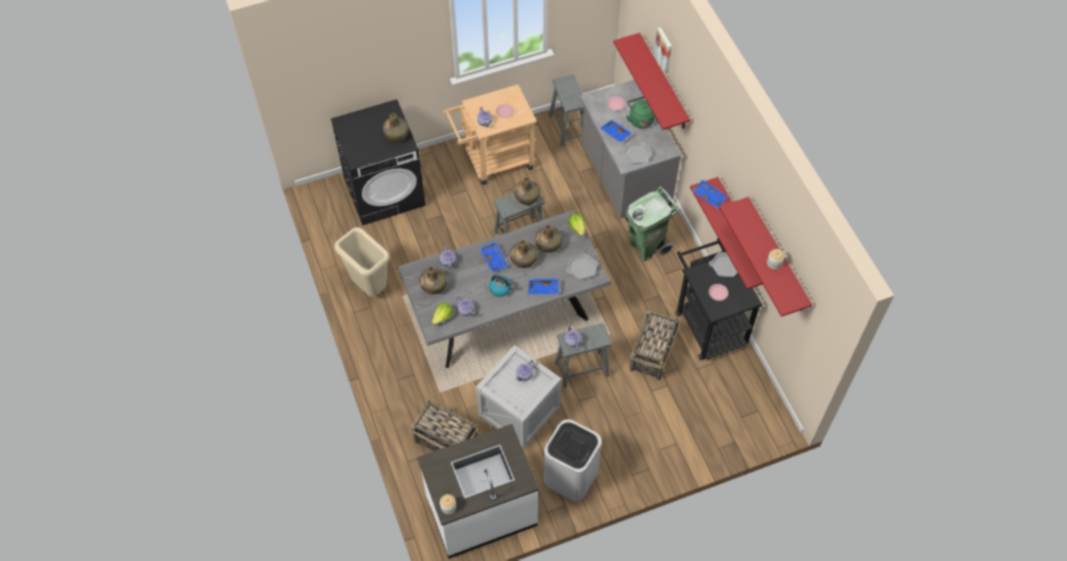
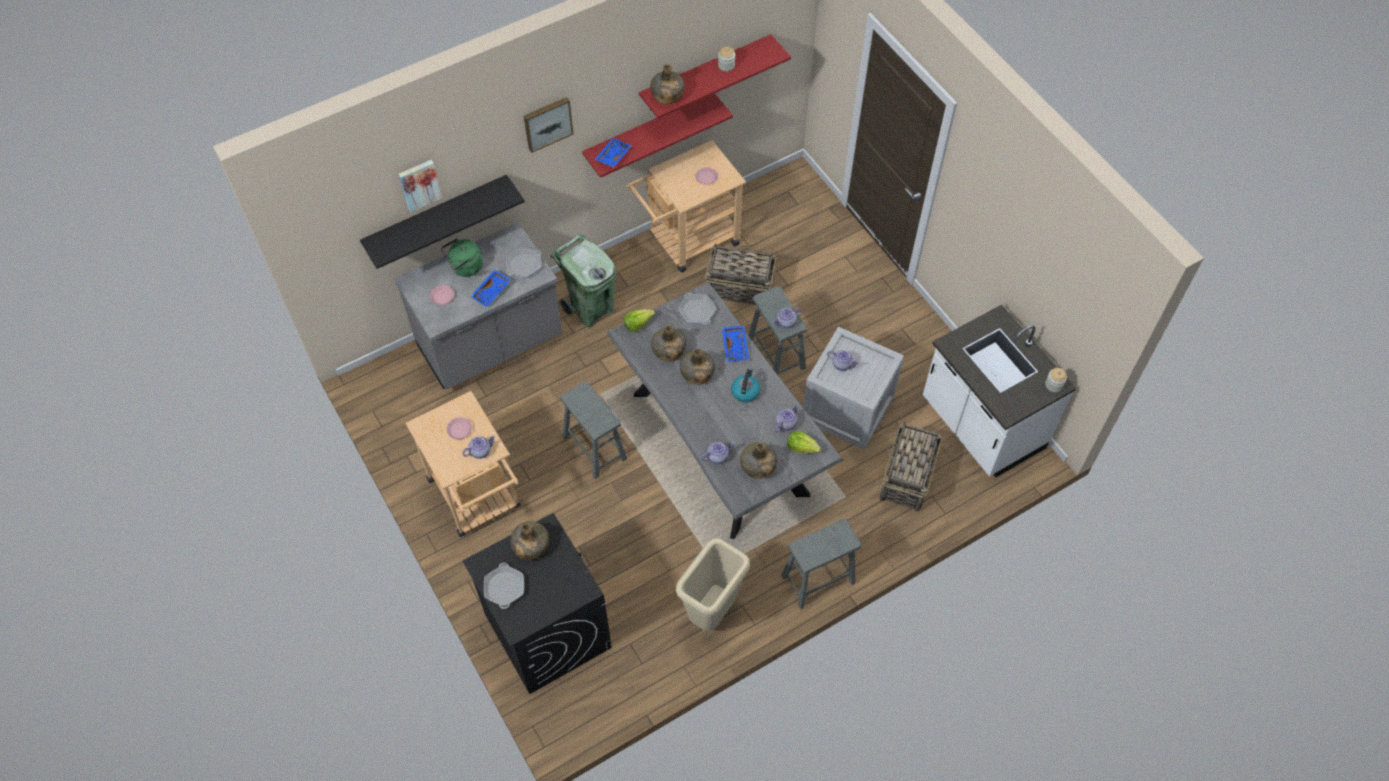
camera: 100 degrees left, 0 degrees up
blue tray [480,242,508,273] -> none
green bottle [514,177,540,205] -> green bottle moved to [650,64,685,104]
white trash can [544,419,602,501] -> none
grey stool [549,75,584,146] -> grey stool moved to [781,519,862,609]
red shelf [613,33,690,130] -> black shelf [360,174,525,269]
black cart [675,238,763,360] -> beige cart [626,140,746,272]
frying pan [709,252,738,277] -> frying pan moved to [484,563,524,609]
none -> picture [524,97,574,153]

